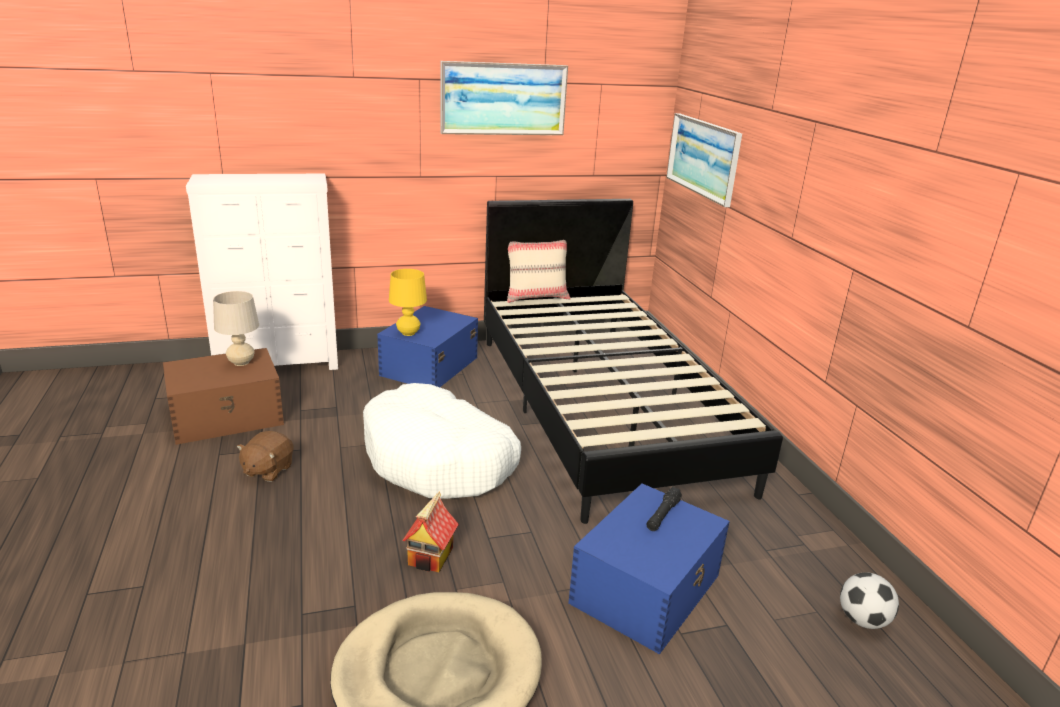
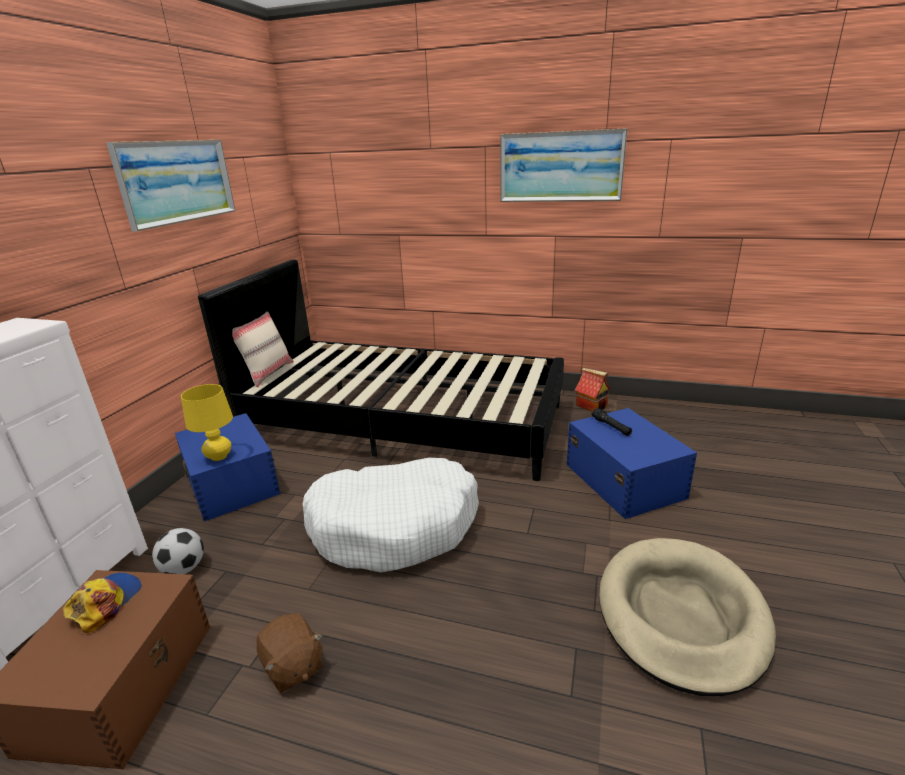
camera: 55 degrees left, 0 degrees up
beige table lamp [213,291,259,366] -> cap [63,573,142,633]
toy house [402,491,459,573] -> toy house moved to [575,368,611,412]
picture [666,113,742,207] -> picture moved to [500,128,628,202]
football [840,572,899,629] -> football moved to [152,528,204,574]

